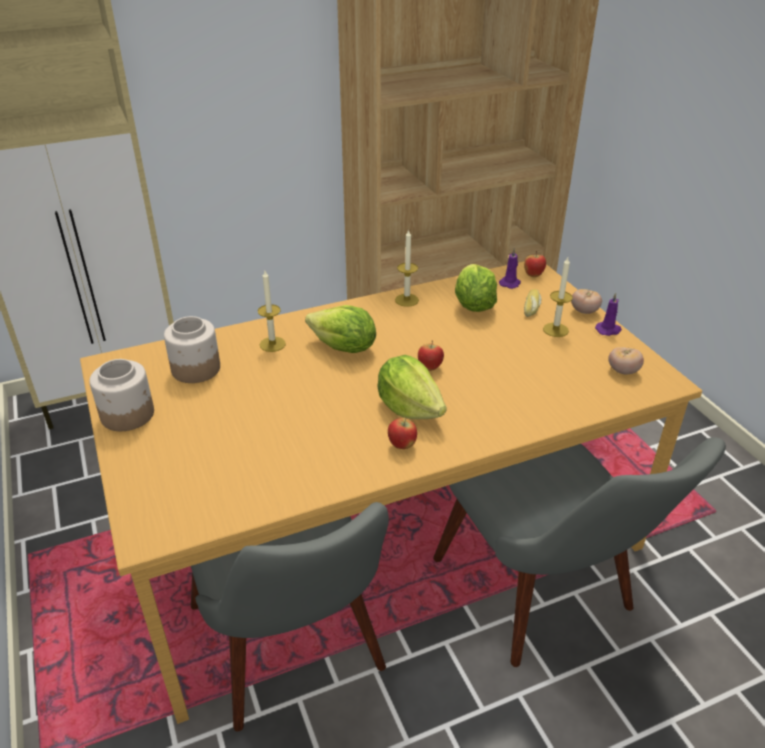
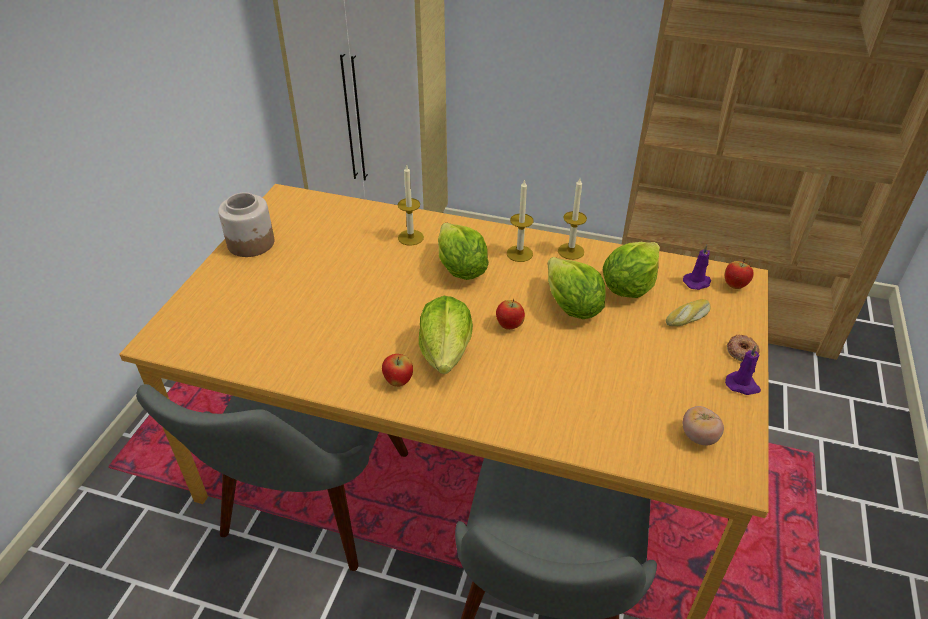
camera: 40 degrees right, 5 degrees up
jar [164,316,220,383] -> none
candle [543,257,573,337] -> candle moved to [507,179,534,262]
tomato [571,289,602,314] -> donut [727,335,760,361]
none -> lettuce [548,257,605,319]

